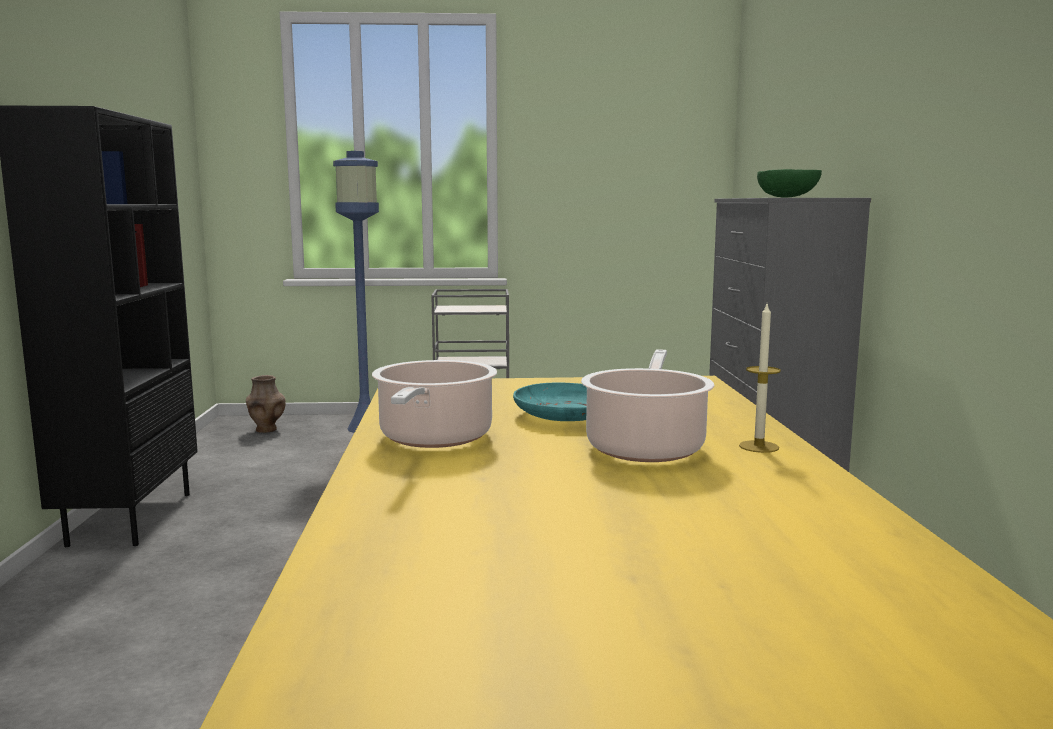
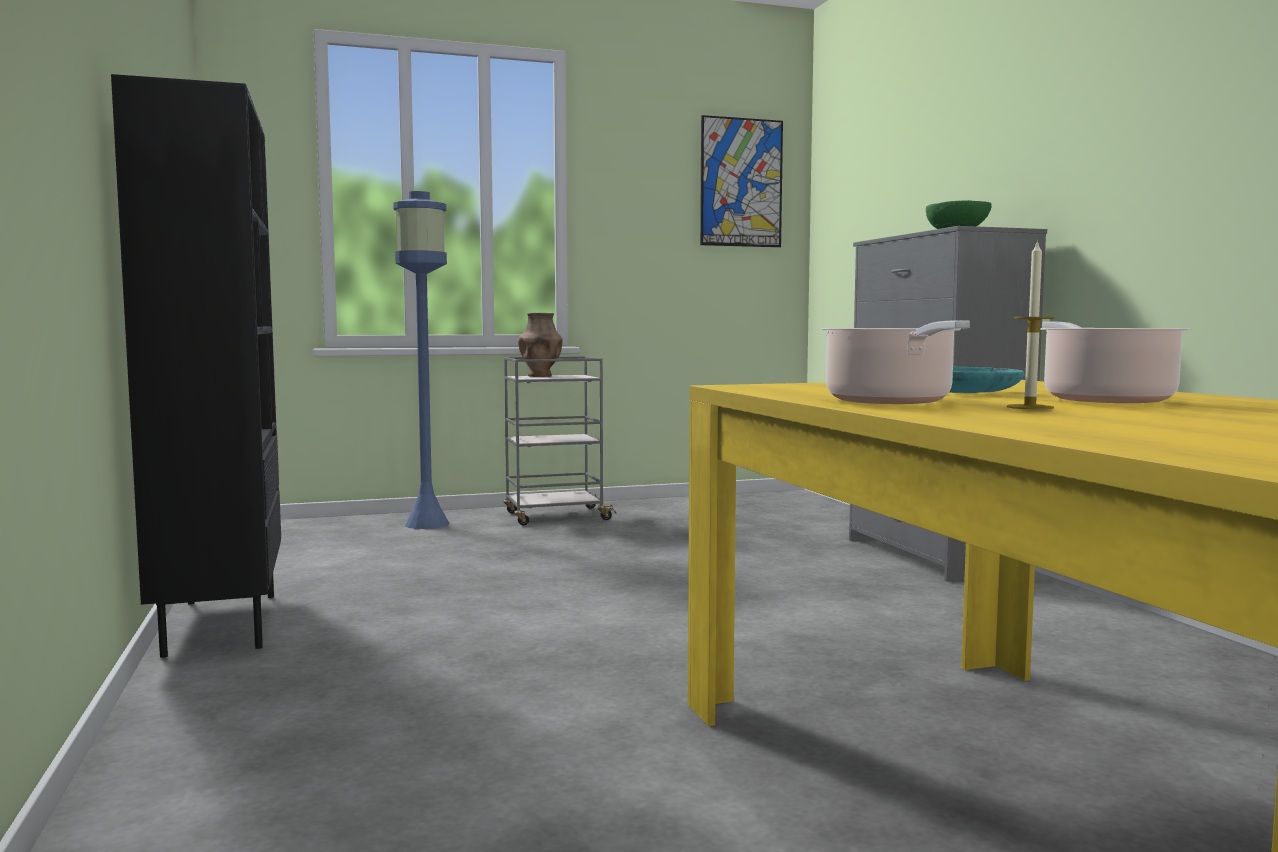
camera: 15 degrees left, 5 degrees down
brown vase [246,375,286,433] -> brown vase moved to [518,313,563,377]
candle [739,304,781,453] -> candle moved to [1007,239,1055,410]
none -> picture [700,115,783,247]

